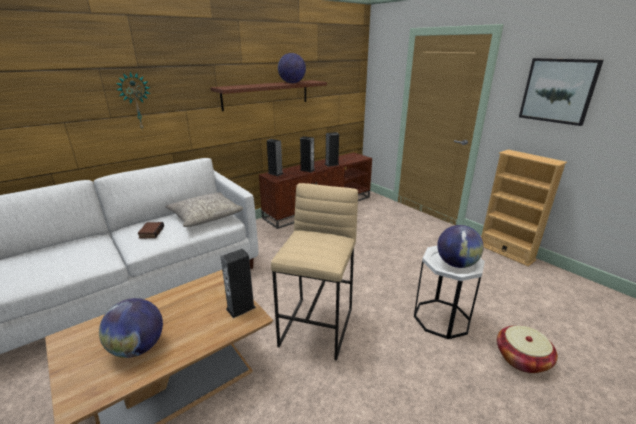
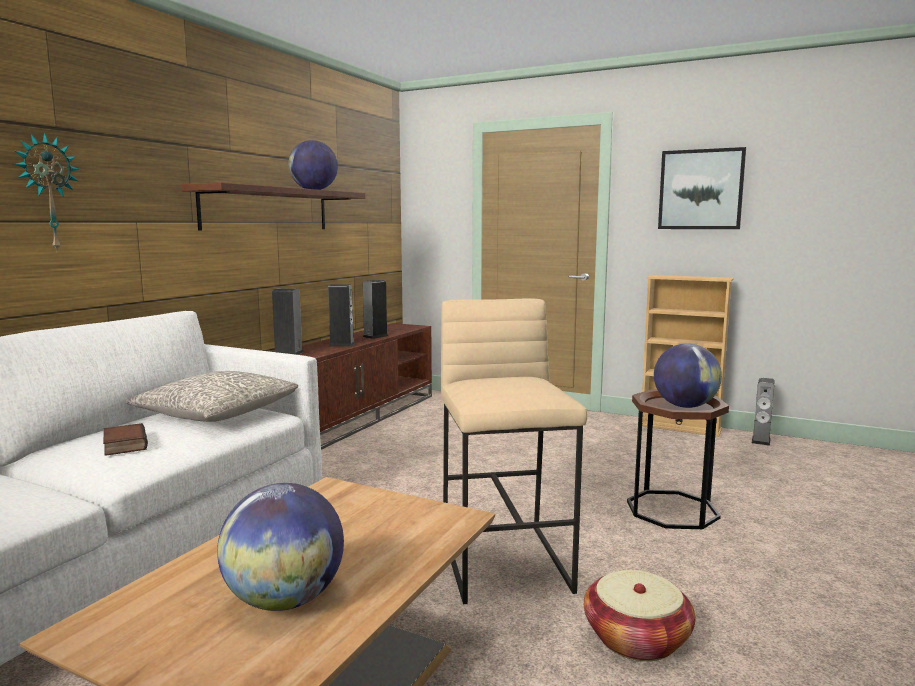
camera: 25 degrees left, 15 degrees down
speaker [221,249,256,318] -> speaker moved to [752,378,775,446]
white side table [414,246,485,339] -> brown side table [627,389,729,529]
basket [497,325,558,373] -> basket moved to [584,570,695,661]

